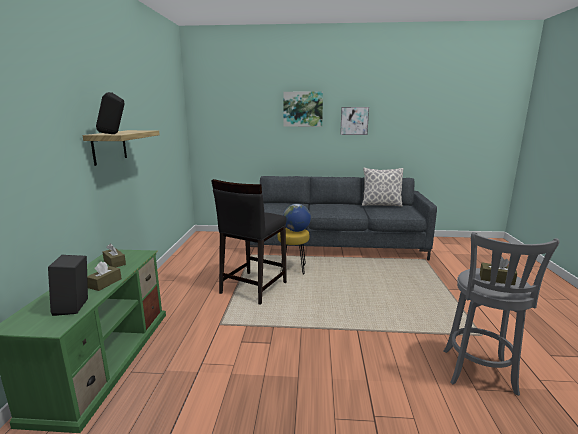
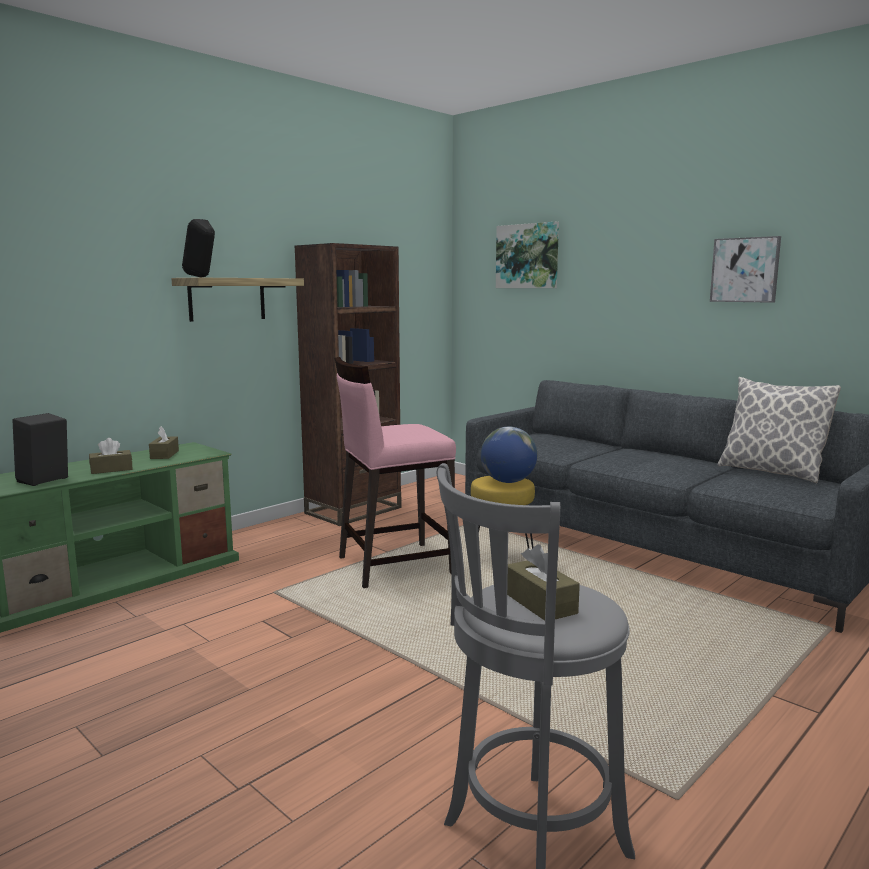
camera: 40 degrees right, 5 degrees down
black stool [211,179,287,305] -> pink stool [335,357,456,588]
picture [283,92,323,127] -> picture moved to [496,222,559,288]
none -> brown bookcase [294,243,401,526]

